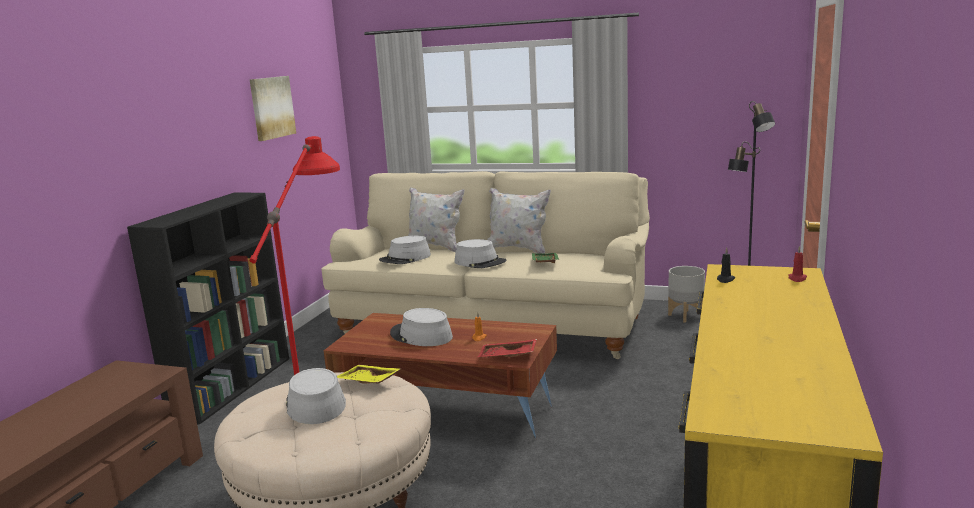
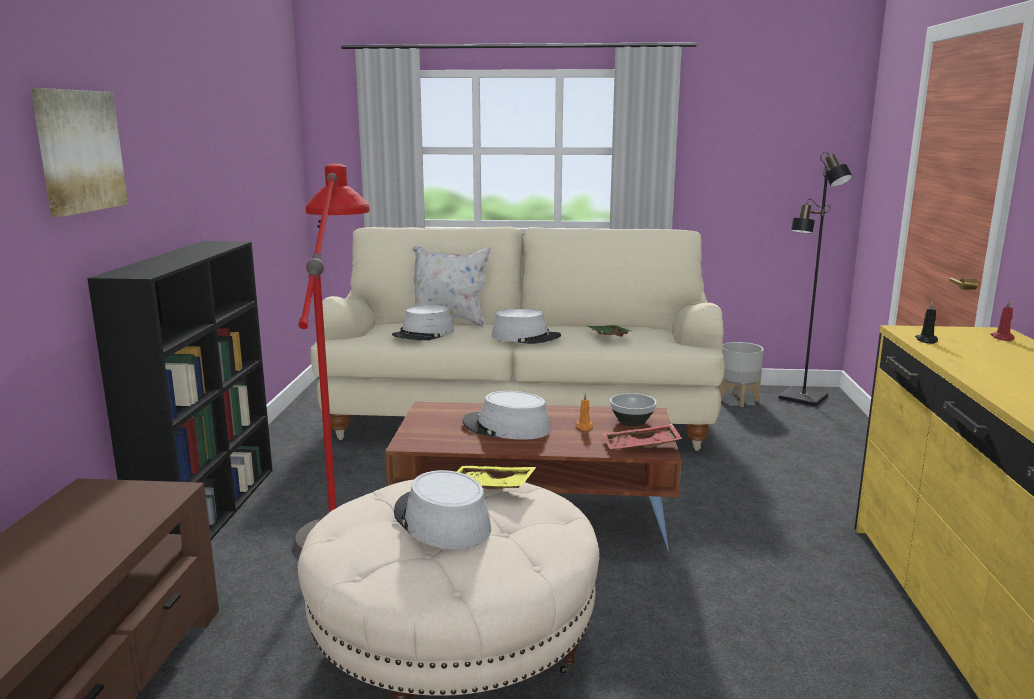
camera: 15 degrees left, 0 degrees up
picture [250,76,296,141] -> picture moved to [31,88,128,217]
white pillow [487,188,551,254] -> none
none -> bowl [610,393,657,426]

